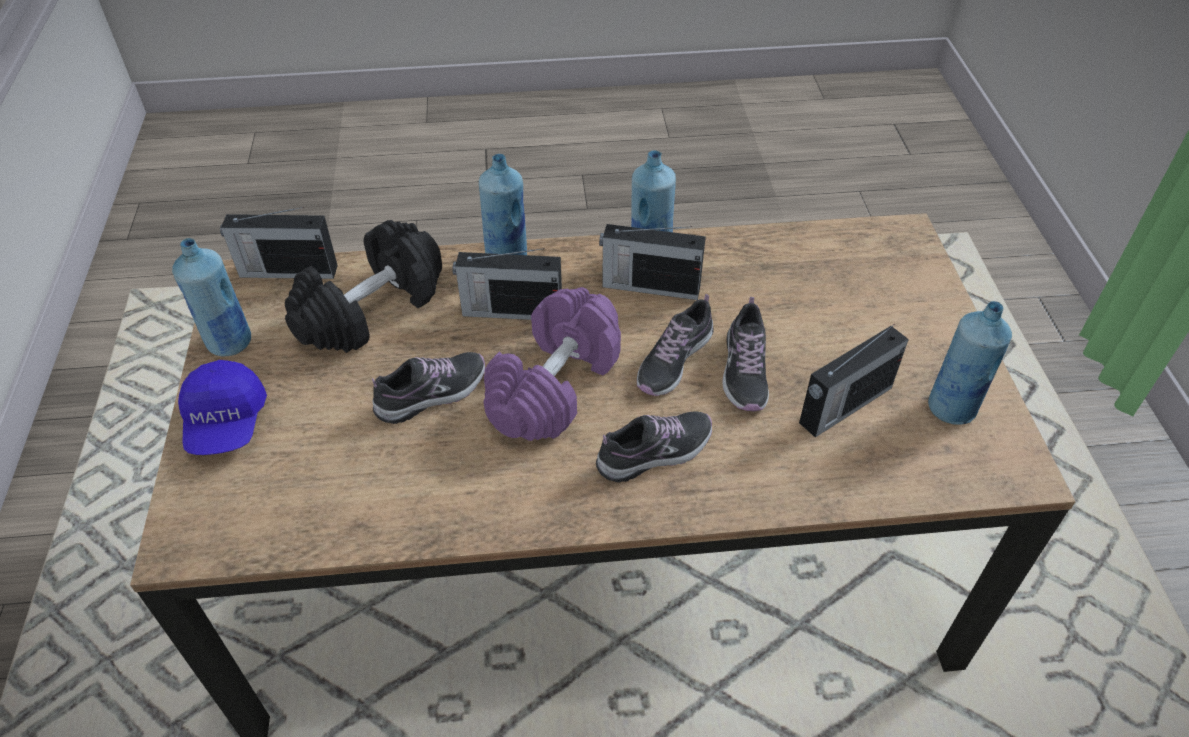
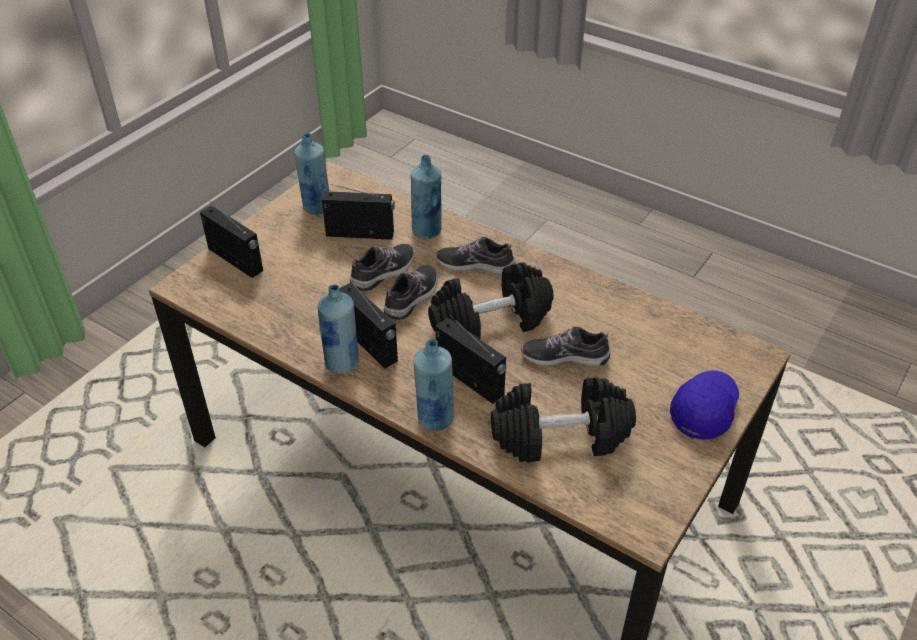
camera: 140 degrees left, 5 degrees down
blue bottle [172,238,251,357] -> blue bottle moved to [411,155,442,239]
radio [220,207,338,279] -> radio moved to [200,201,263,278]
purple dumbbell [484,287,621,441] -> black dumbbell [428,262,554,339]
shoe [637,294,714,396] -> shoe turned 45 degrees counterclockwise [384,265,438,320]

